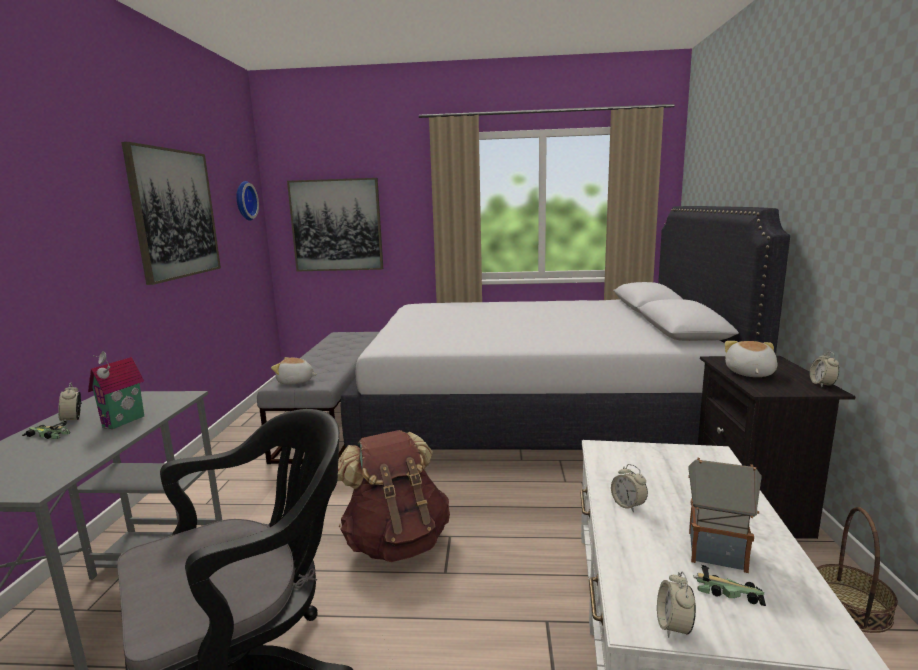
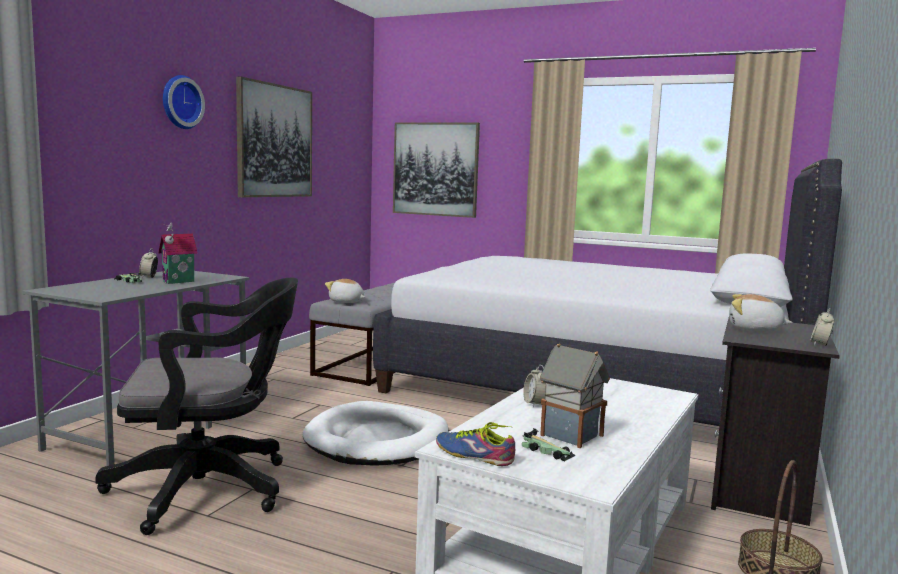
camera: 20 degrees right, 5 degrees down
wall clock [236,181,259,221] -> wall clock moved to [163,75,205,129]
brown backpack [337,430,450,562] -> white dog bed [303,401,448,466]
alarm clock [657,572,696,638] -> shoe [436,422,515,466]
plush toy [725,341,778,377] -> plush toy turned 105 degrees counterclockwise [729,294,793,332]

